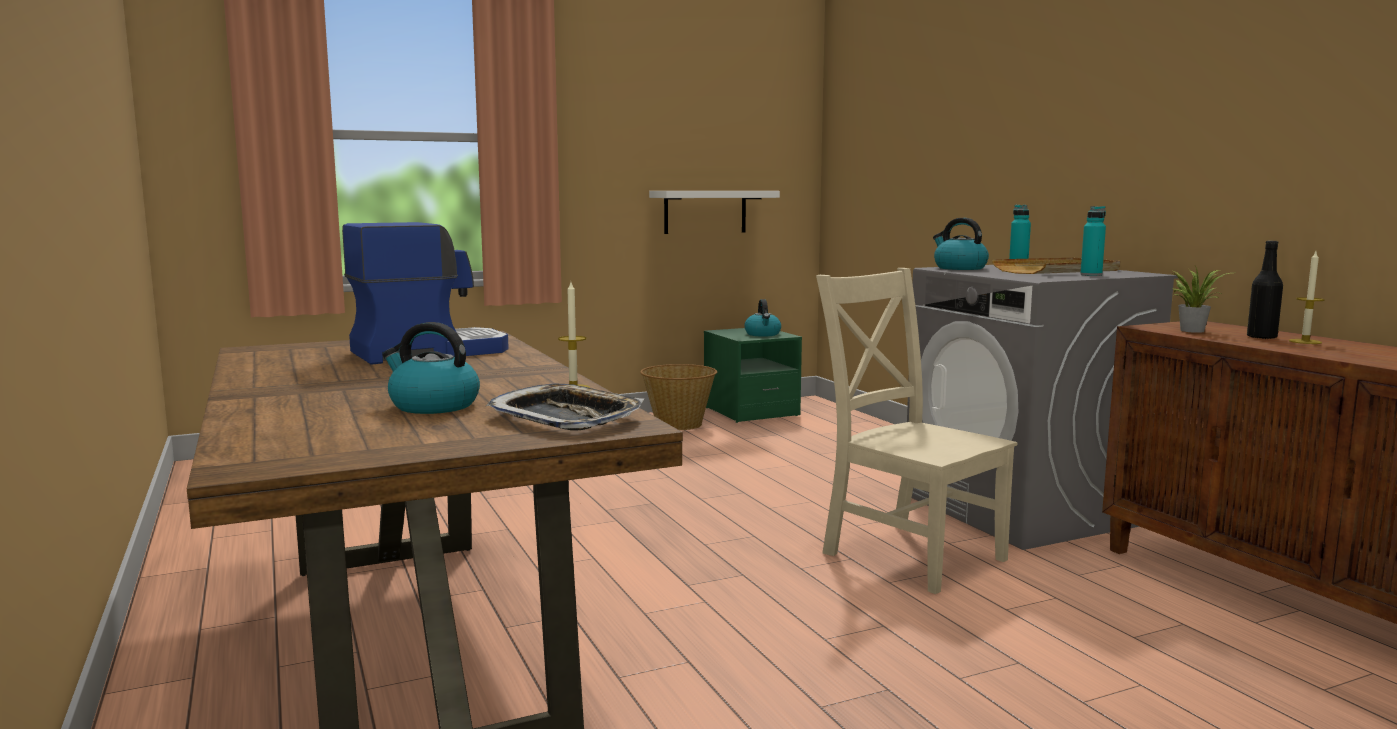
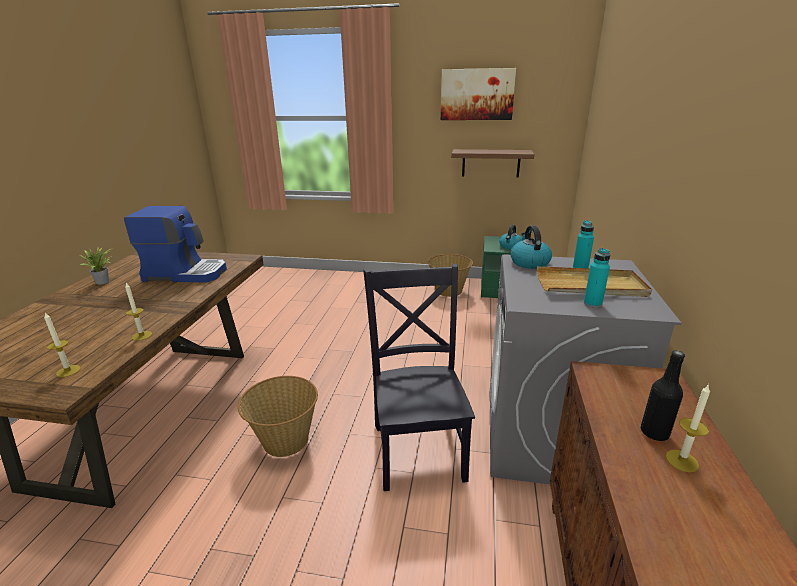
camera: 35 degrees right, 15 degrees up
kettle [382,322,480,414] -> none
tray [486,384,644,431] -> candle [44,313,81,377]
white shelf [649,191,780,234] -> brown shelf [451,149,534,177]
beige chair [816,268,1018,594] -> black chair [363,264,475,491]
potted plant [1173,266,1230,333] -> potted plant moved to [79,247,113,285]
none -> basket [238,376,318,457]
none -> picture [441,68,516,120]

